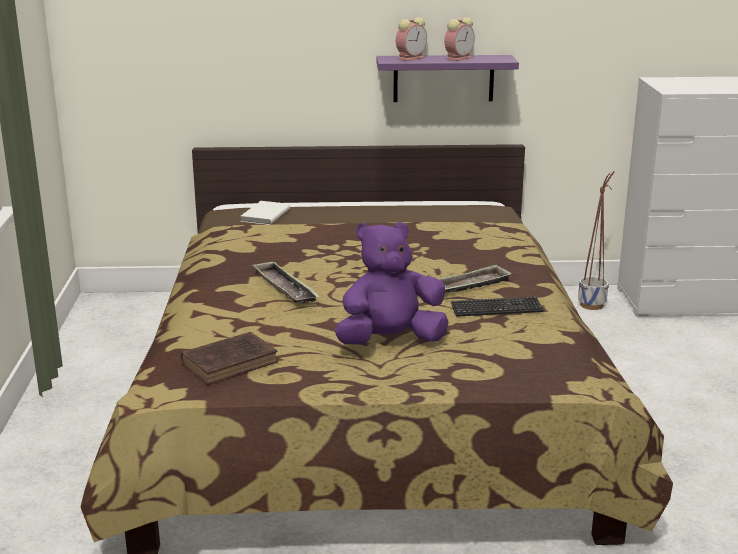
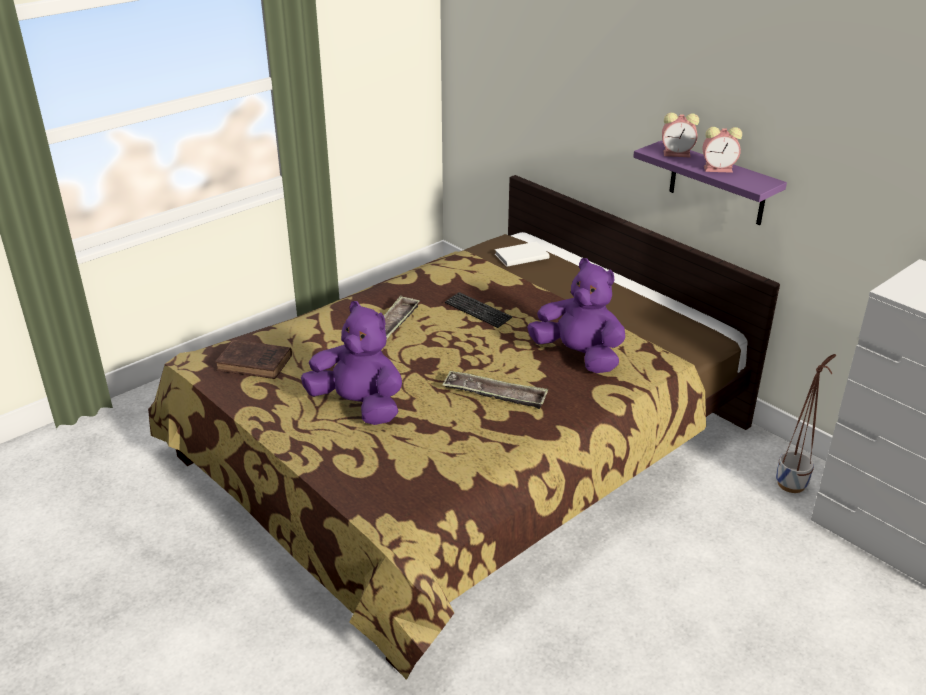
camera: 50 degrees right, 10 degrees up
keyboard [451,297,544,317] -> keyboard moved to [445,292,512,328]
none -> purple plush toy [527,258,625,373]

